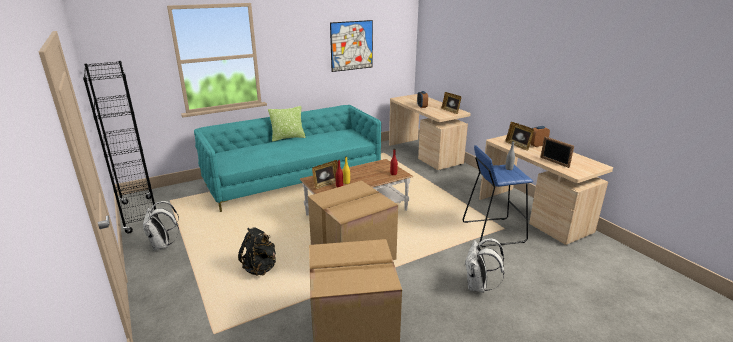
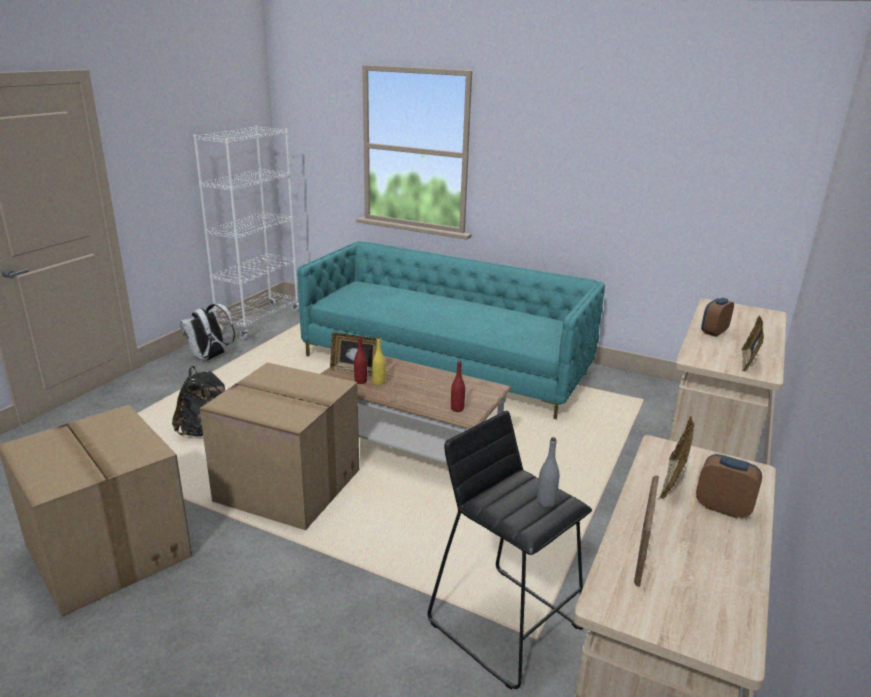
camera: 55 degrees right, 0 degrees up
black bookcase [83,61,158,234] -> white bookcase [193,126,299,339]
pillow [268,106,306,142] -> none
picture [330,20,373,72] -> none
blue stool [463,145,533,247] -> black stool [428,411,592,690]
white backpack [464,238,505,293] -> none

